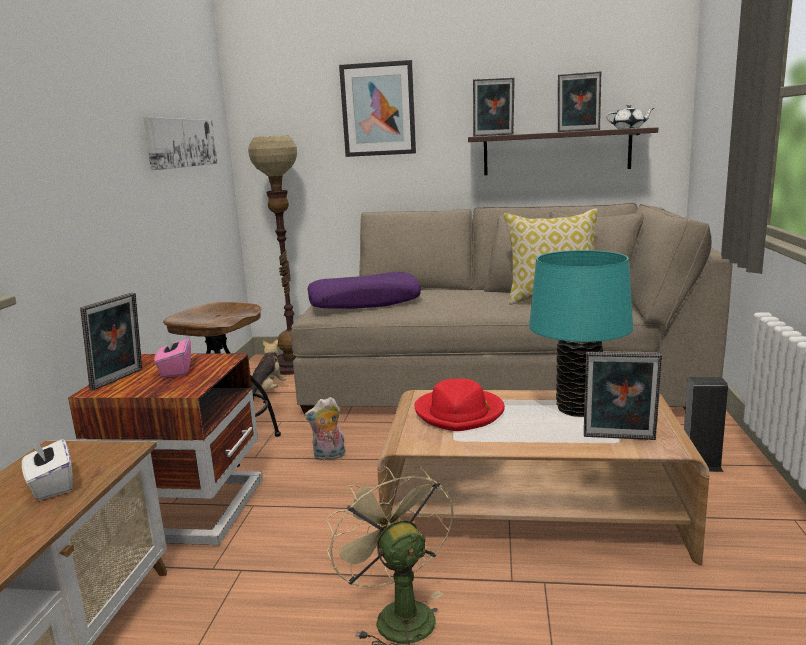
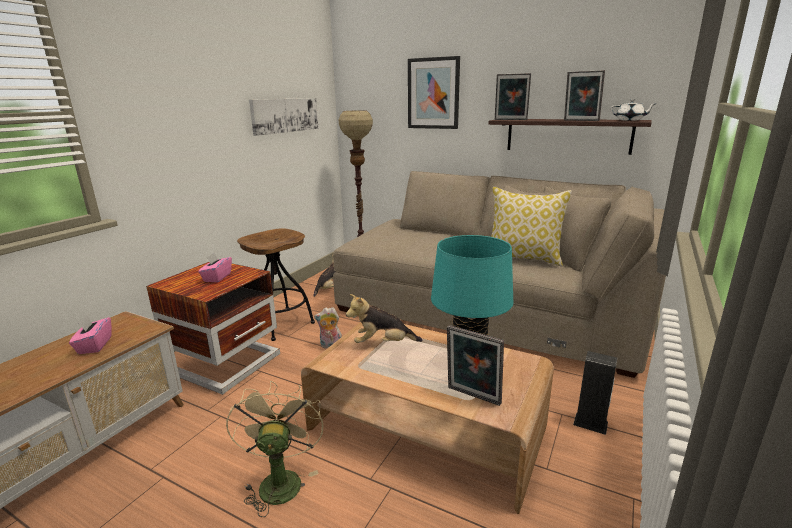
camera: 20 degrees right, 5 degrees up
white tissue box [22,437,72,500] -> pink tissue box [69,315,112,354]
picture frame [80,293,142,391] -> none
purple pillow [307,272,421,309] -> none
red hat [414,378,505,431] -> plush toy [346,294,423,343]

